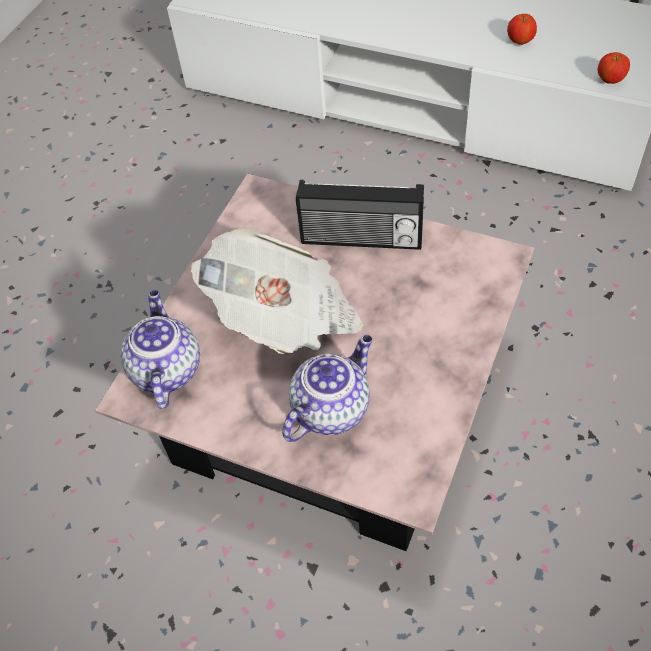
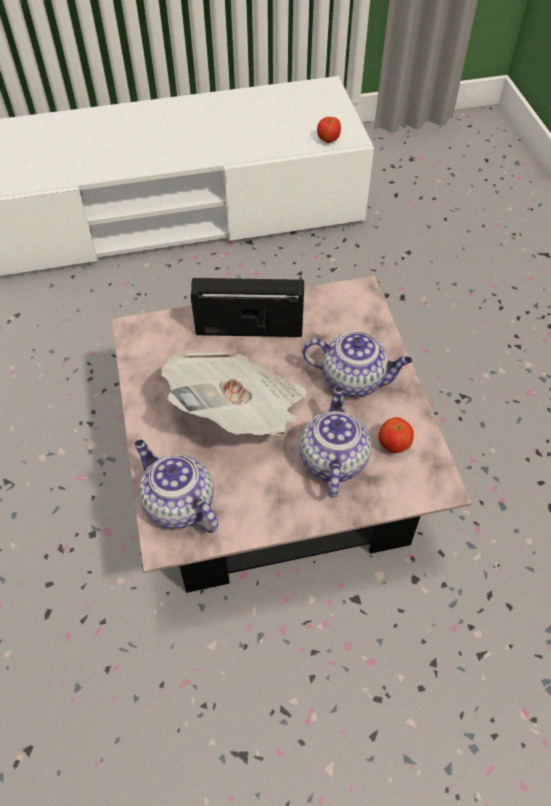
camera: 40 degrees left, 0 degrees up
radio [296,180,424,250] -> radio turned 150 degrees counterclockwise [191,278,304,337]
apple [507,14,537,45] -> apple moved to [378,417,414,453]
none -> teapot [302,331,412,397]

